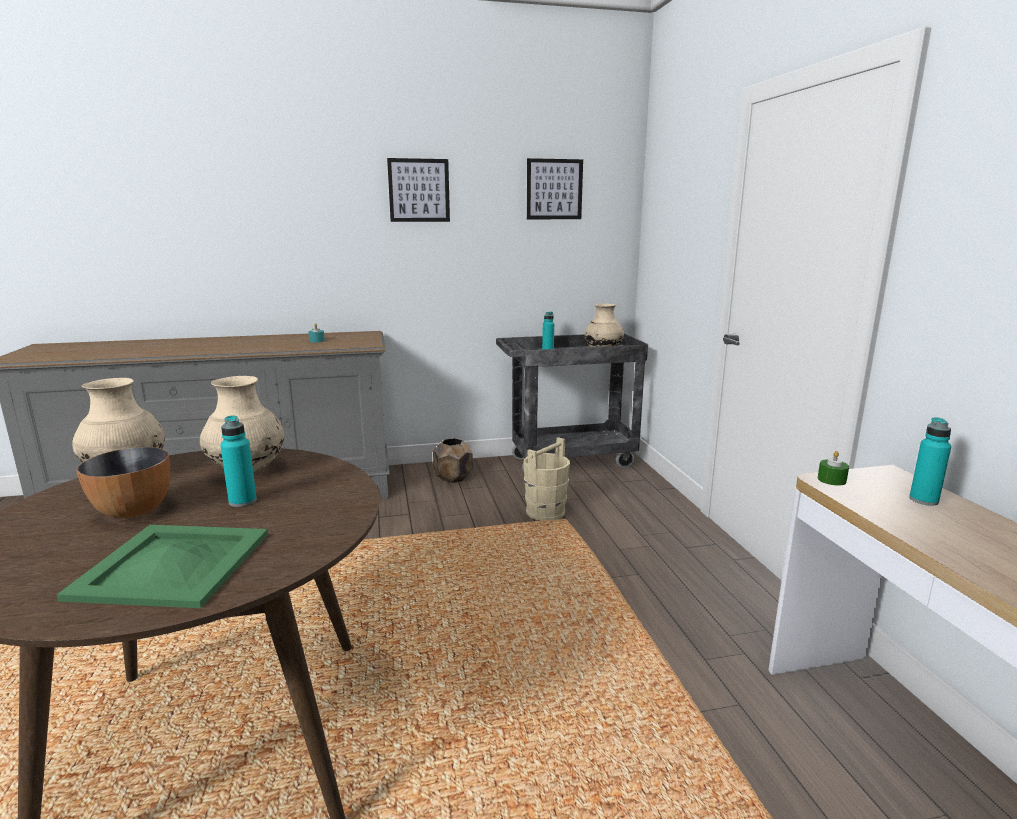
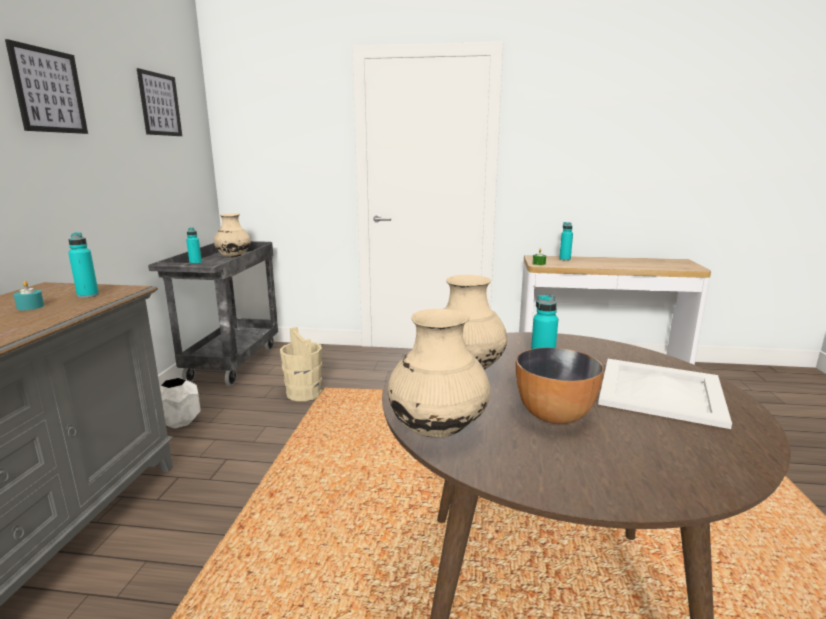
camera: 70 degrees left, 0 degrees up
green tray [57,525,268,608] -> white tray [598,359,732,429]
brown planter [433,438,473,483] -> white planter [160,378,201,429]
none -> turquoise bottle [68,232,99,298]

